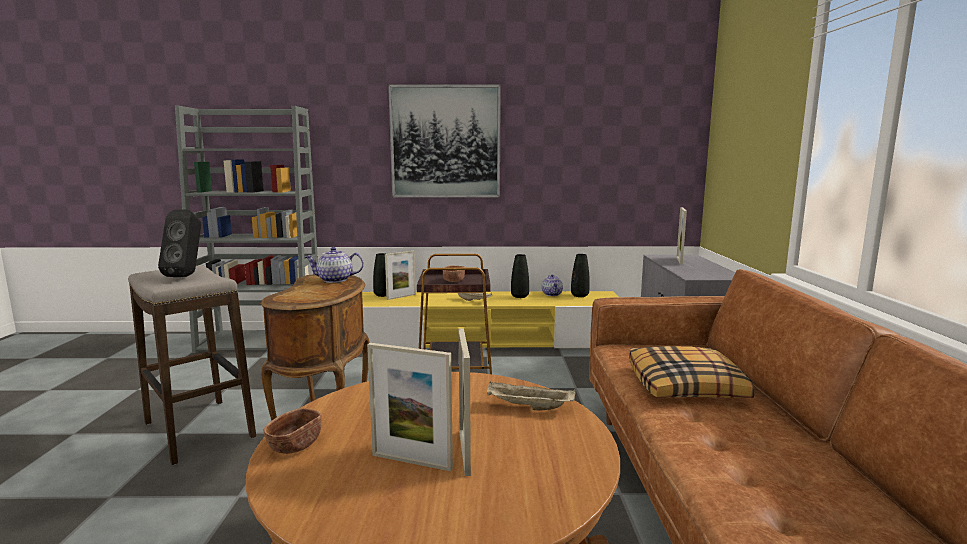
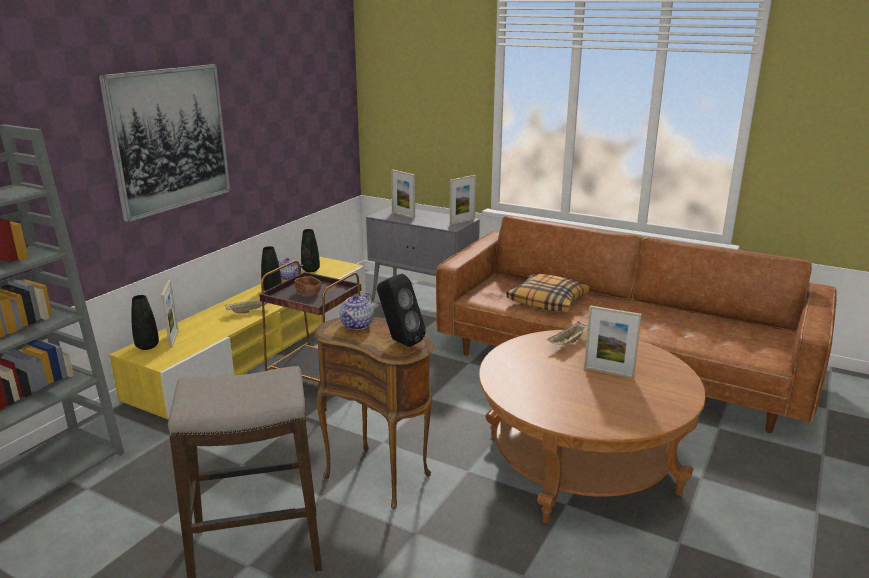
camera: 60 degrees left, 10 degrees up
black speaker [158,209,201,277] -> black speaker moved to [377,274,426,347]
brown bowl [264,408,322,454] -> none
picture frame [367,343,453,471] -> picture frame moved to [450,175,476,225]

